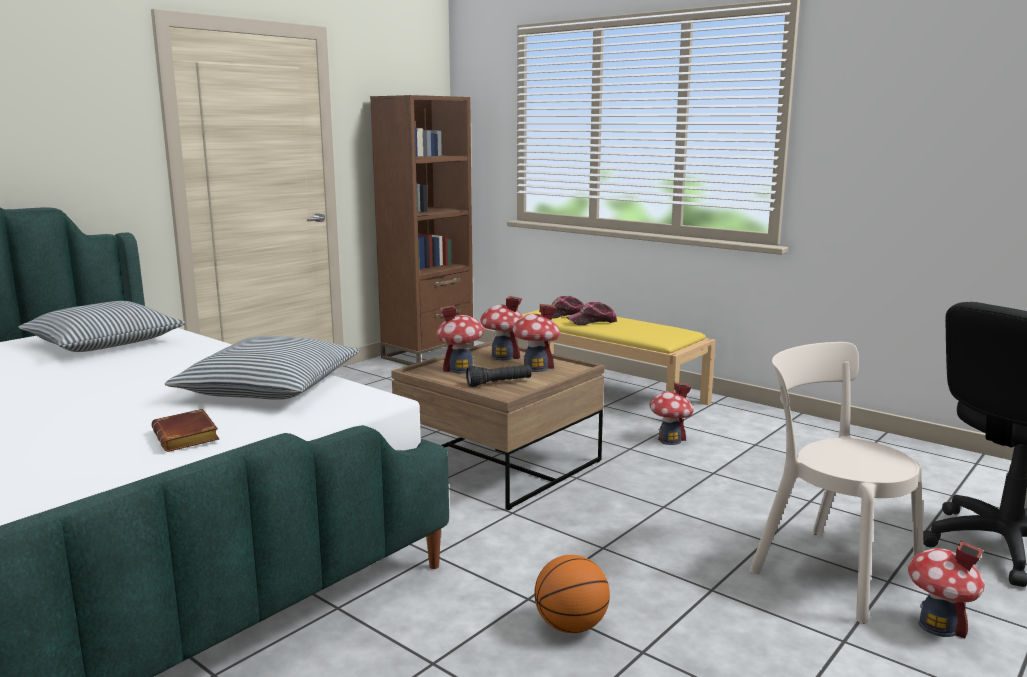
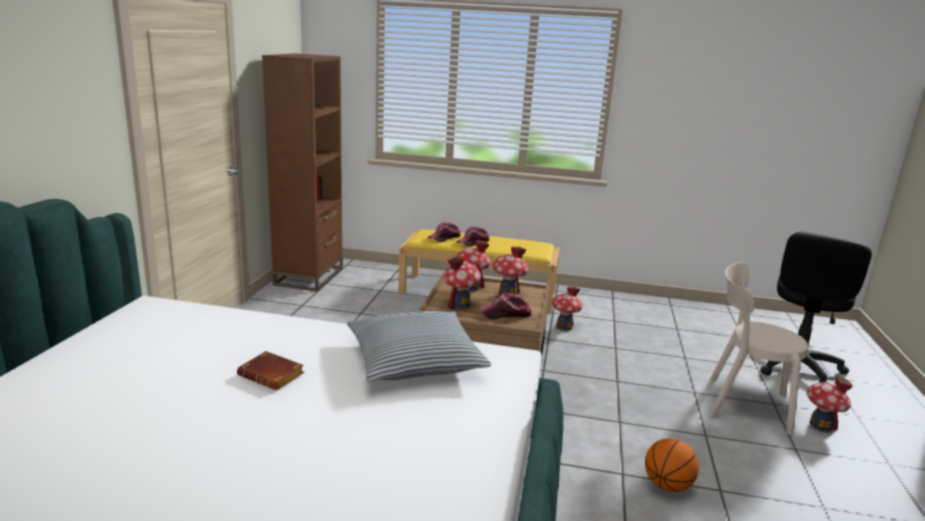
camera: 30 degrees left, 5 degrees up
pillow [19,301,186,352] -> none
brown book [152,409,219,452] -> brown book moved to [237,351,304,391]
black flashlight [466,365,532,387] -> cap [479,293,532,319]

